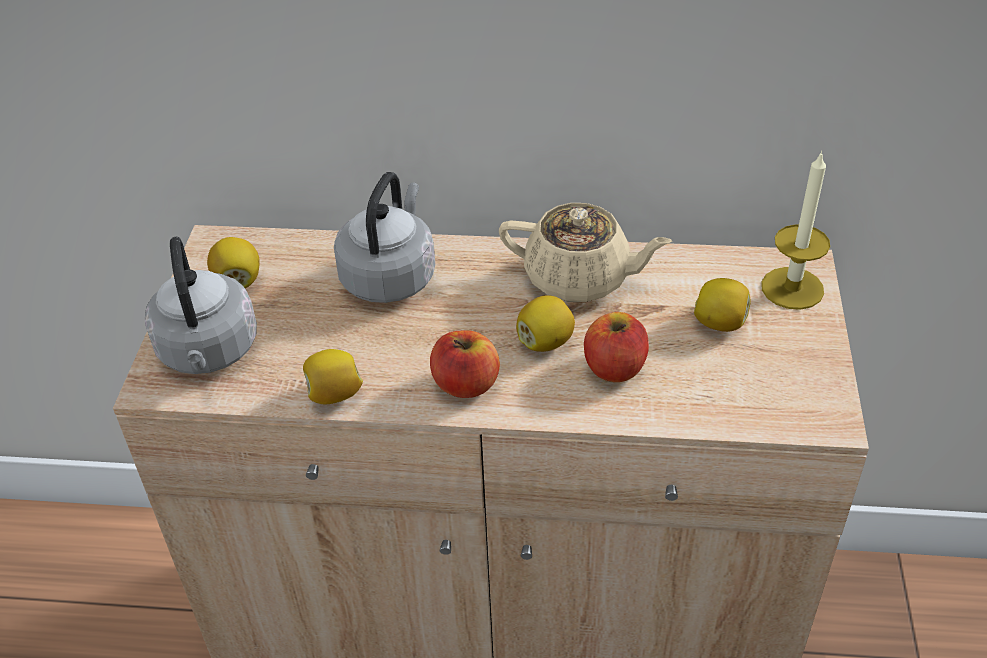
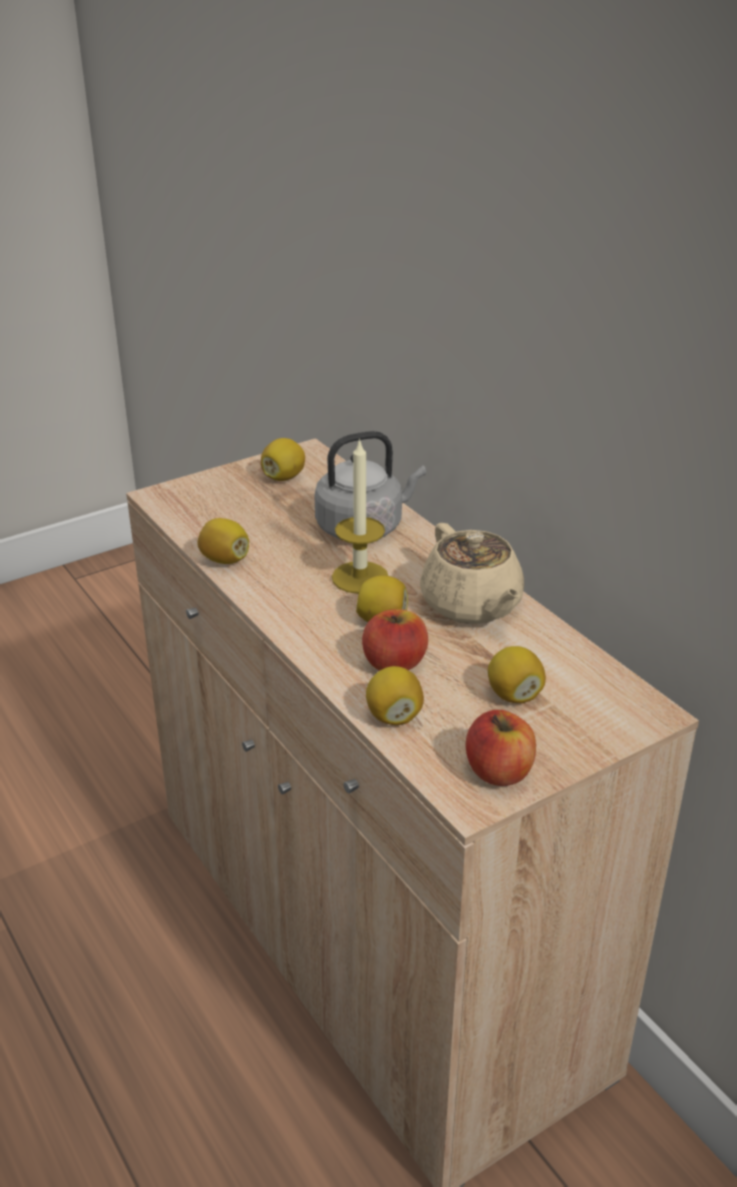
camera: 50 degrees right, 10 degrees down
grey kettle [145,237,257,374] -> none
apple [430,330,500,398] -> apple moved to [465,710,536,786]
candle [761,151,830,310] -> candle moved to [332,438,388,594]
none -> lemon [366,666,424,725]

